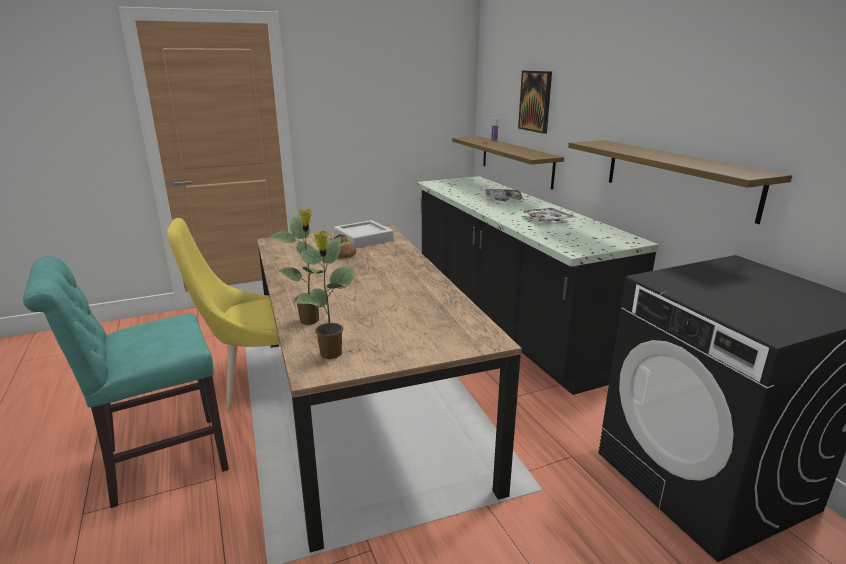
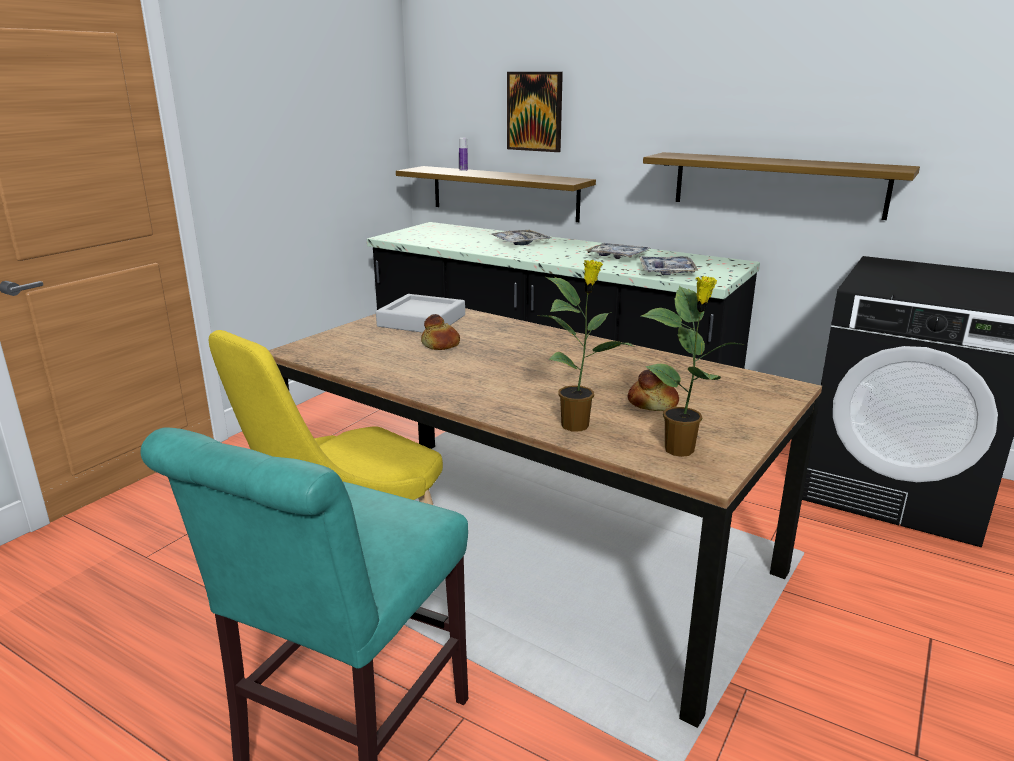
camera: 35 degrees left, 0 degrees up
none -> bread [628,369,679,411]
none -> tray [639,256,699,275]

